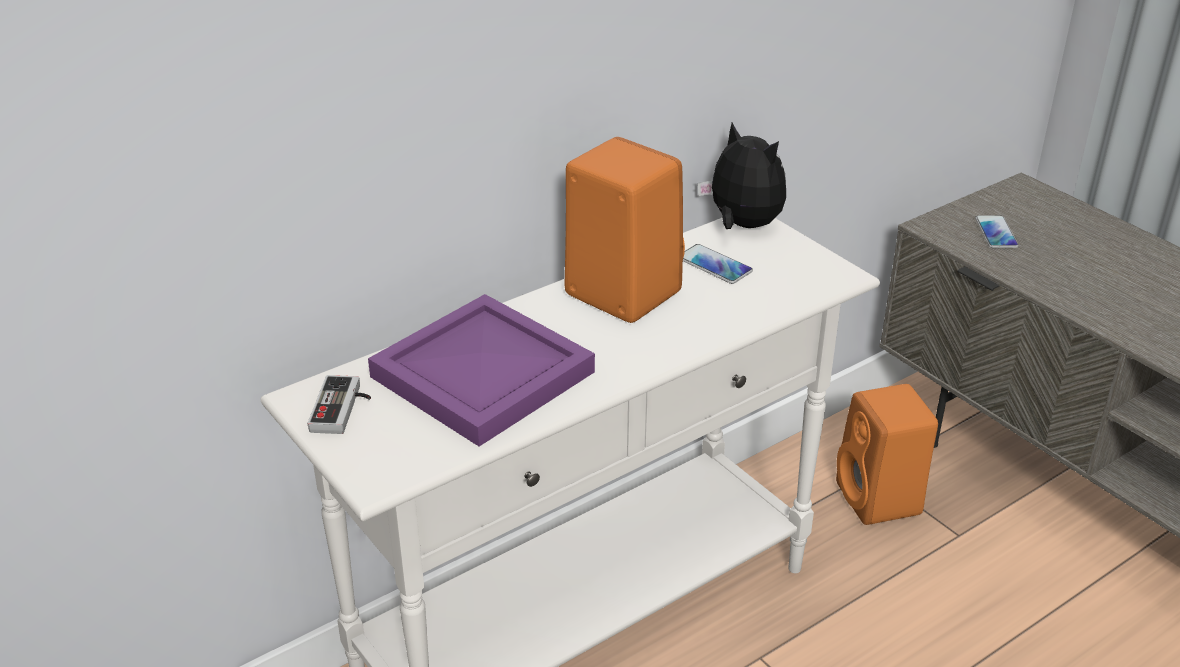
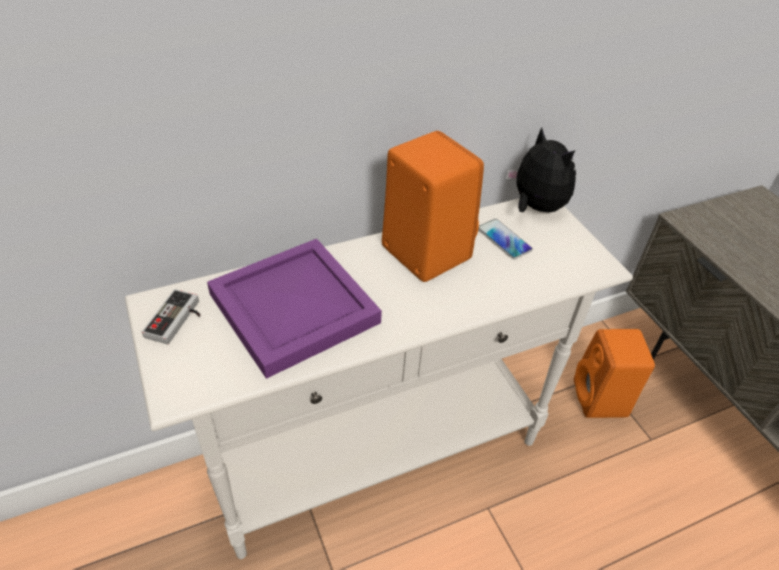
camera: 10 degrees right, 10 degrees up
phone [975,215,1019,248] -> none

